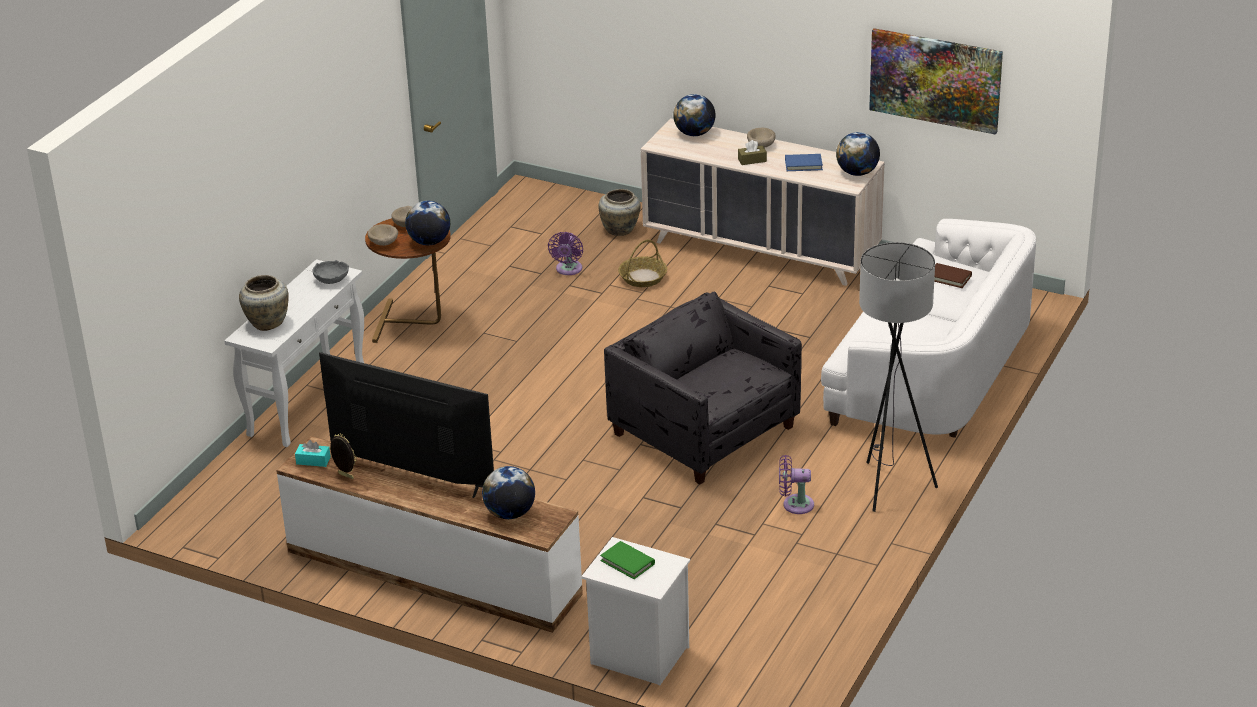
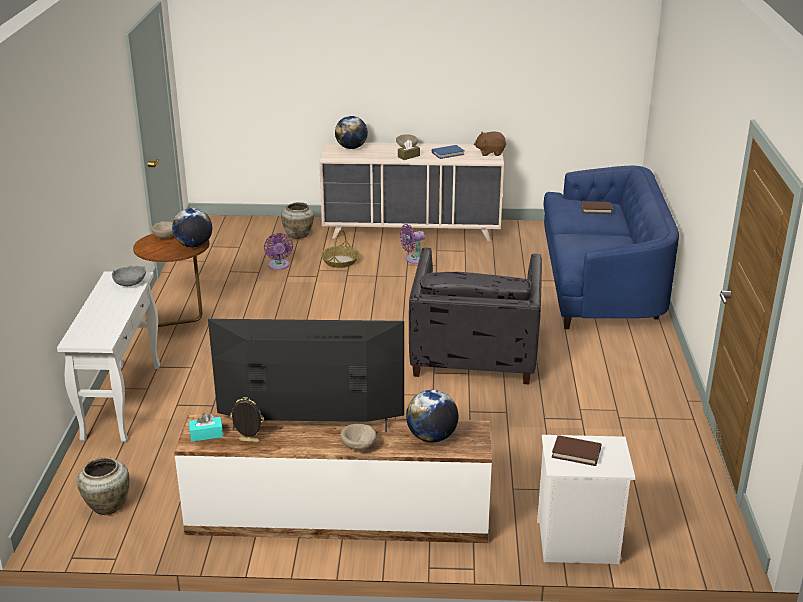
camera: 25 degrees left, 5 degrees down
beige vase [239,275,289,331] -> beige vase moved to [77,457,129,515]
beige bowl [368,224,398,246] -> beige bowl moved to [340,424,376,450]
green book [600,541,655,579] -> brown book [552,435,601,466]
grey armchair [604,291,802,484] -> grey armchair turned 105 degrees counterclockwise [409,247,542,384]
purple fan [779,455,814,514] -> purple fan moved to [400,224,425,264]
white sofa [821,219,1036,438] -> blue sofa [543,166,679,329]
globe [836,132,880,176] -> brown plush toy [474,132,506,156]
grey floor lamp [859,242,938,512] -> none
picture [869,28,1003,135] -> none

